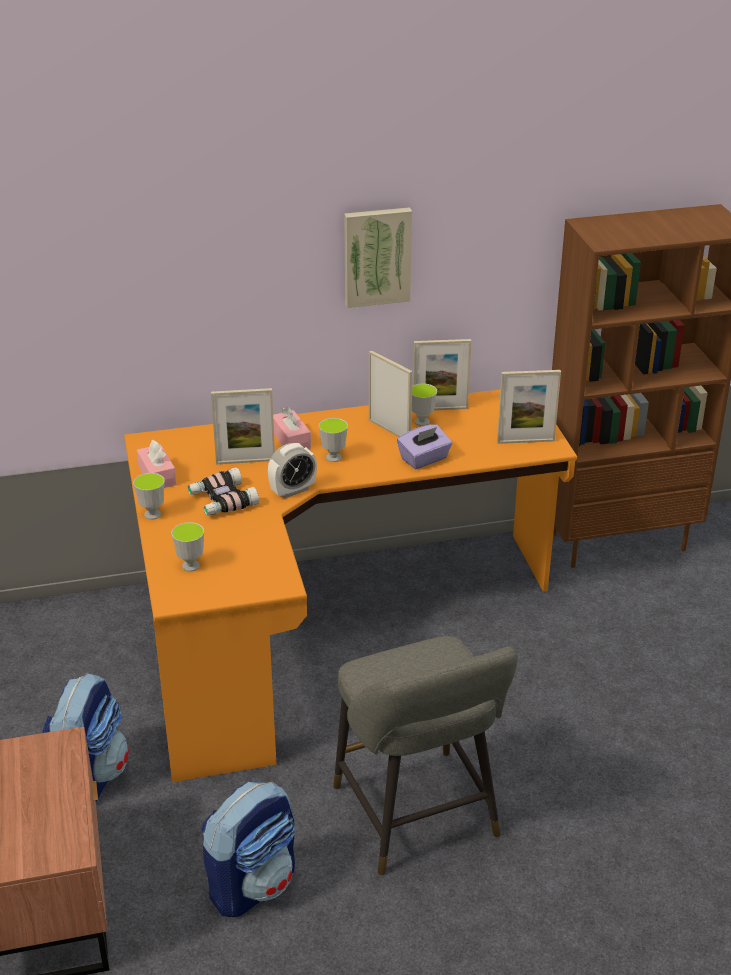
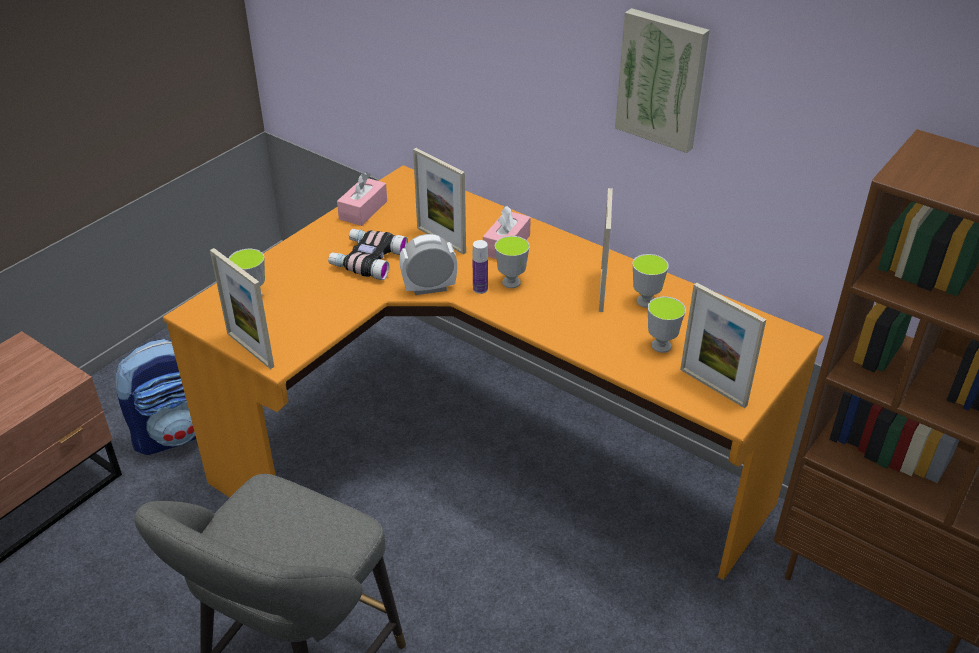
camera: 50 degrees right, 5 degrees up
cup [133,473,165,520] -> cup moved to [648,296,686,353]
backpack [201,782,295,917] -> none
alarm clock [268,443,317,498] -> alarm clock turned 150 degrees clockwise [399,234,457,295]
purple tissue box [397,424,452,469] -> none
picture frame [413,339,471,410] -> picture frame moved to [210,248,274,369]
none -> bottle [472,240,488,294]

